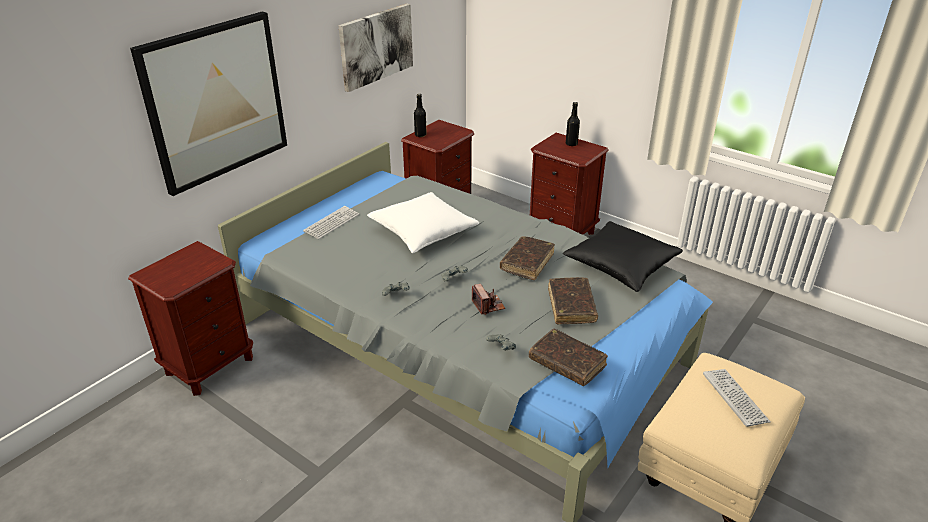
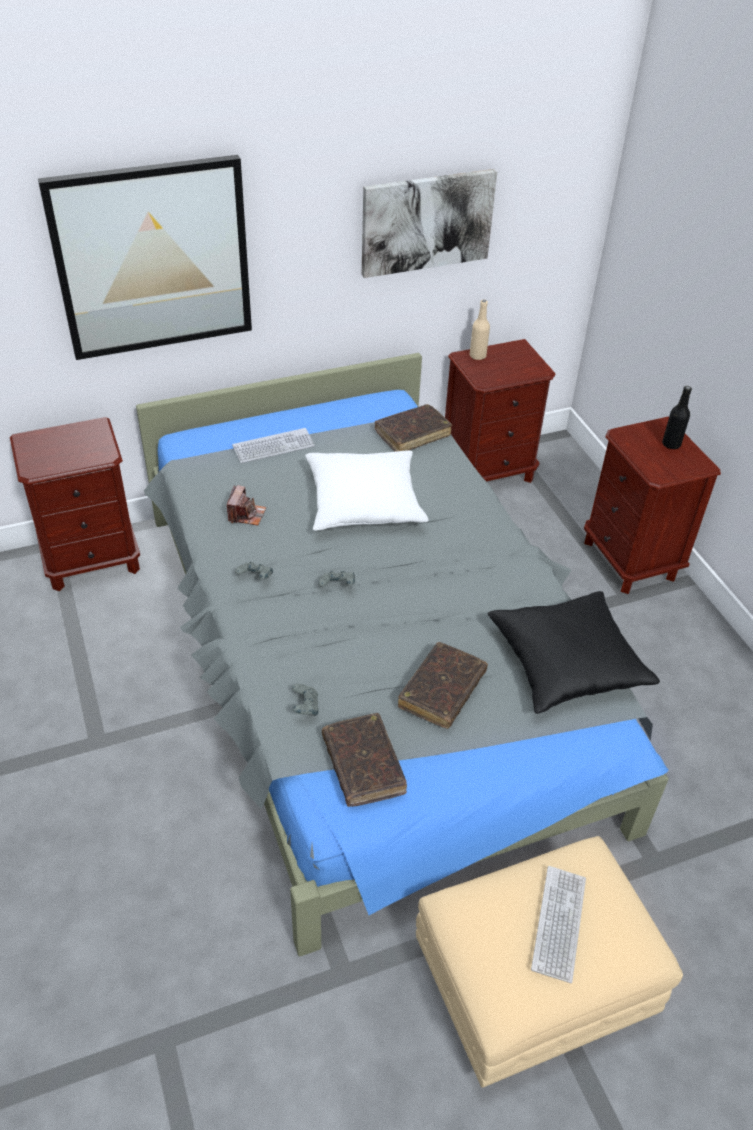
camera: 30 degrees right, 10 degrees up
black bottle [414,94,427,137] -> beige bottle [470,300,490,360]
camera [472,284,505,315] -> camera moved to [227,485,266,526]
brown book [500,236,555,280] -> brown book moved to [375,404,452,452]

